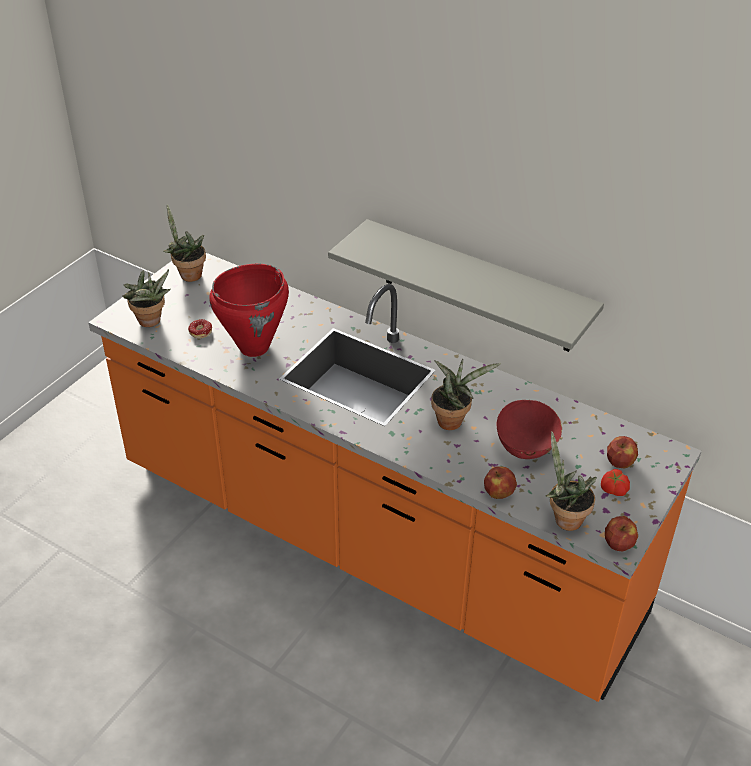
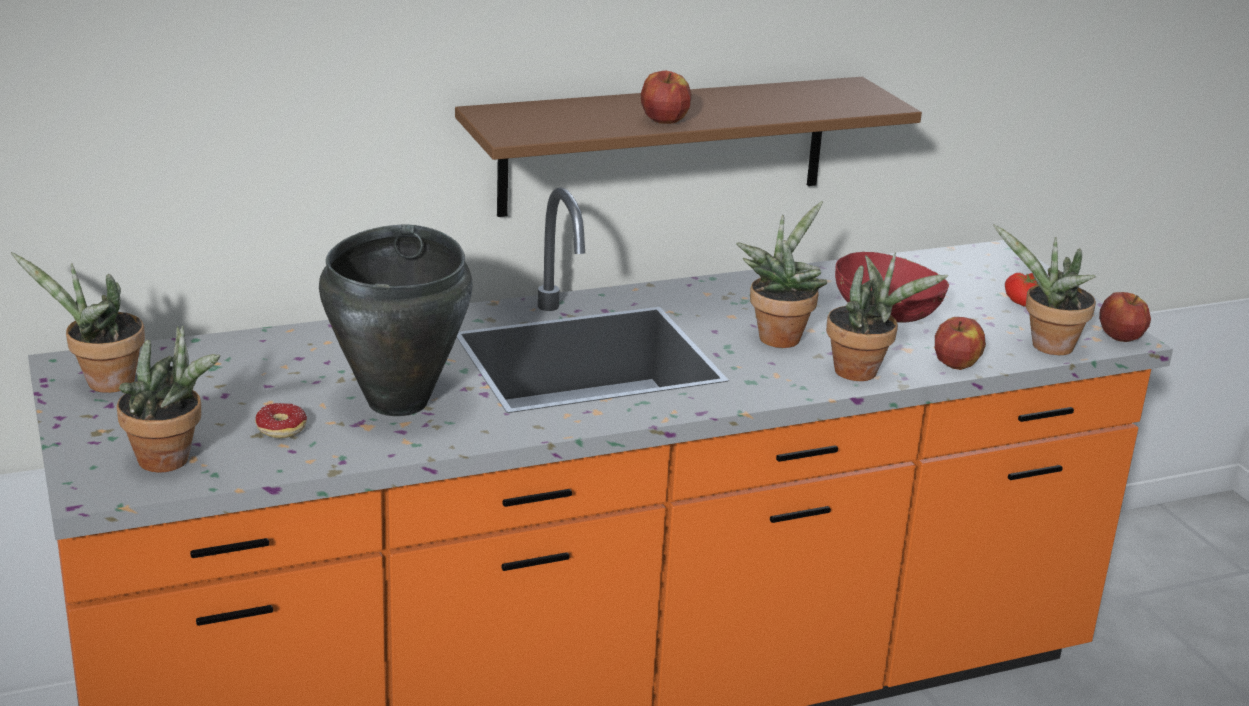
camera: 55 degrees left, 15 degrees down
red cooking pot [209,264,289,357] -> black cooking pot [319,224,472,416]
grey shelf [328,219,604,352] -> brown shelf [455,77,922,217]
apple [607,436,638,469] -> apple moved to [641,71,692,124]
none -> potted plant [826,253,948,381]

